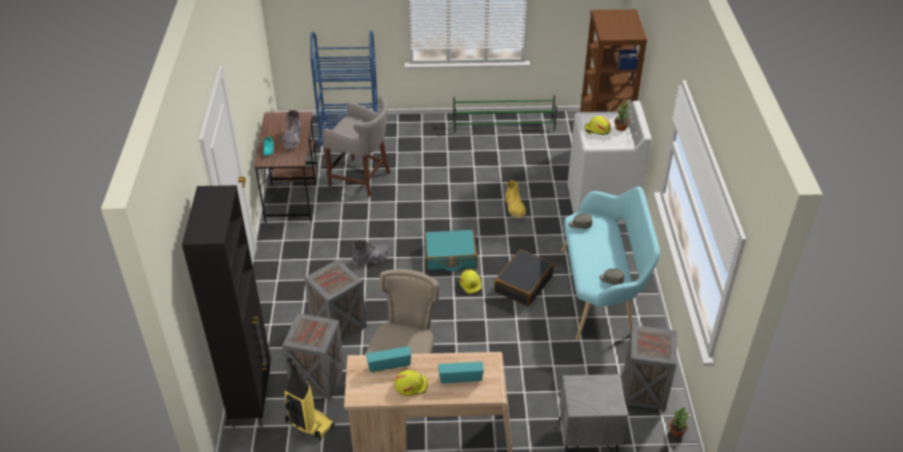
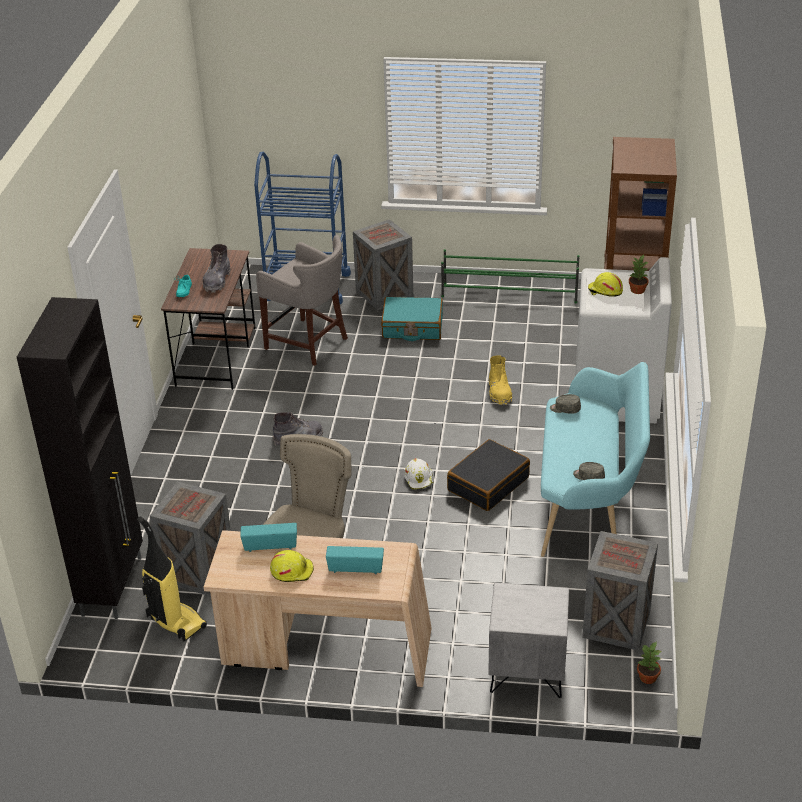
camera: 10 degrees right, 5 degrees down
crate [304,259,367,342] -> crate moved to [353,219,414,310]
turquoise suitcase [424,230,477,271] -> turquoise suitcase moved to [381,297,443,341]
yellow hard hat [459,269,482,294] -> white hard hat [405,458,433,489]

